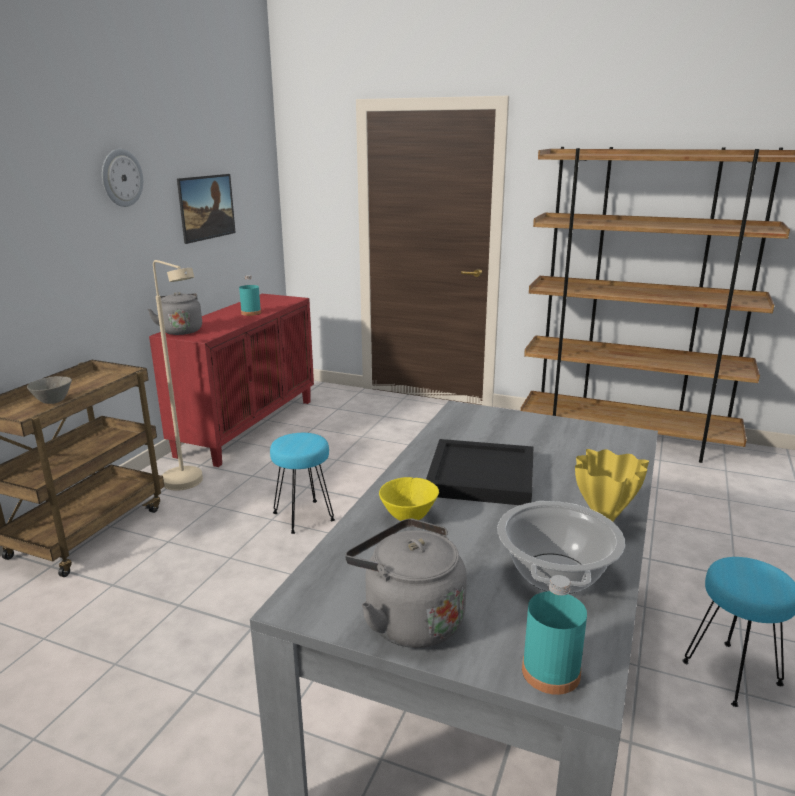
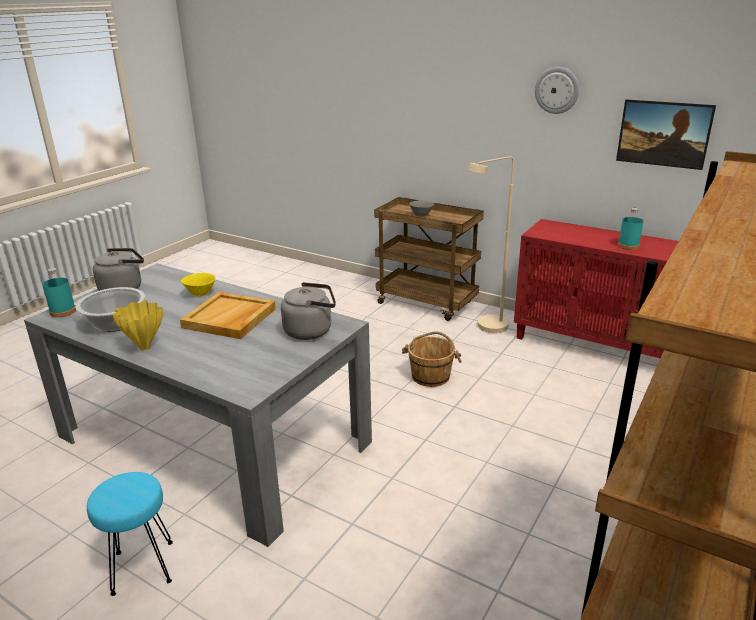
camera: 100 degrees right, 5 degrees up
grey kettle [148,292,202,335] -> grey kettle moved to [281,282,336,340]
turquoise stool [270,433,335,534] -> brown bucket [402,332,462,387]
black tray [426,439,533,505] -> beige tray [180,292,276,339]

